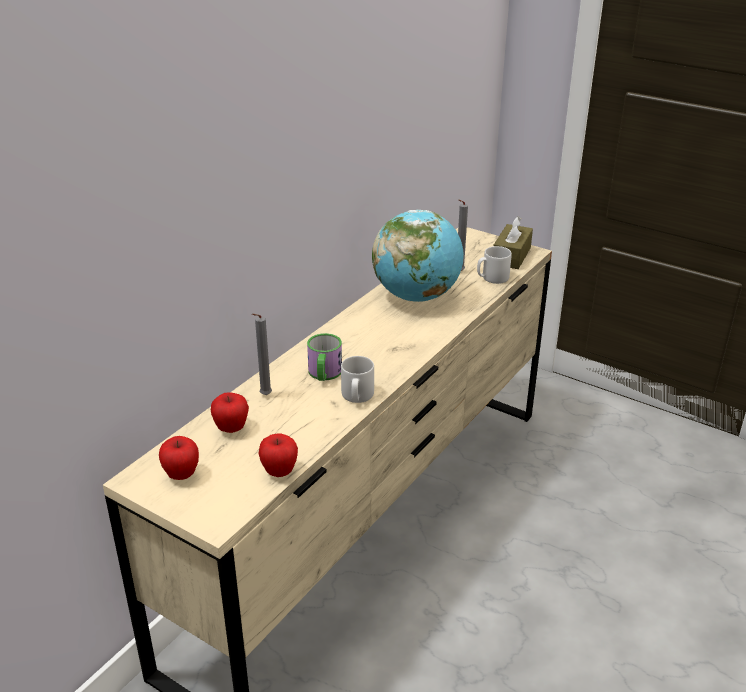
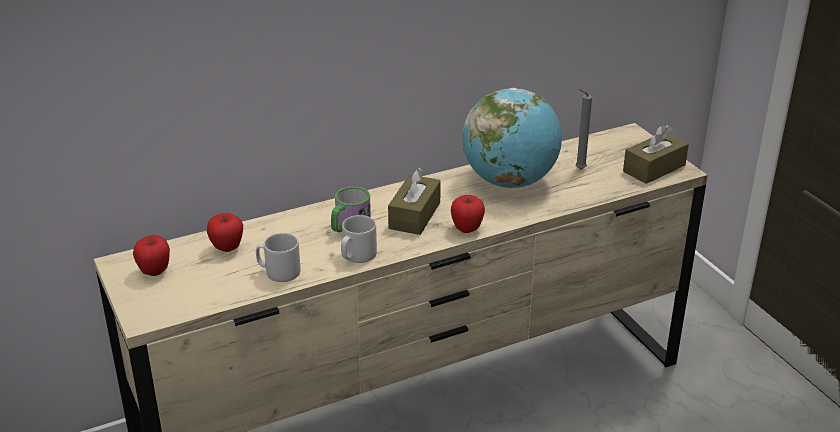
camera: 30 degrees right, 0 degrees up
grey candle [252,314,272,395] -> none
apple [258,434,298,477] -> apple moved to [451,195,485,233]
grey mug [477,246,512,284] -> grey mug moved to [256,233,301,282]
none -> brown tissue box [388,167,441,235]

